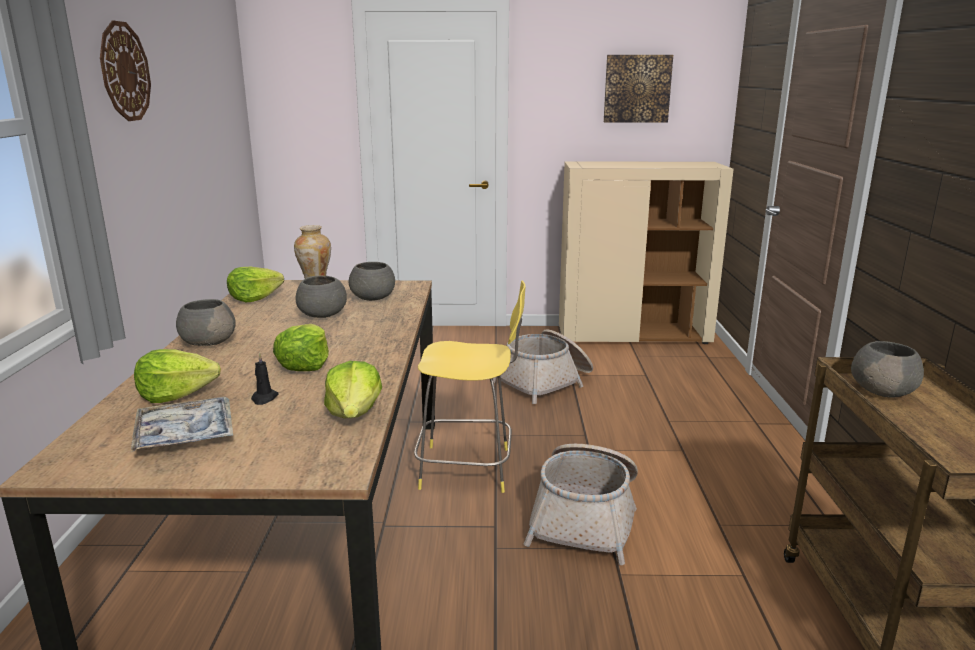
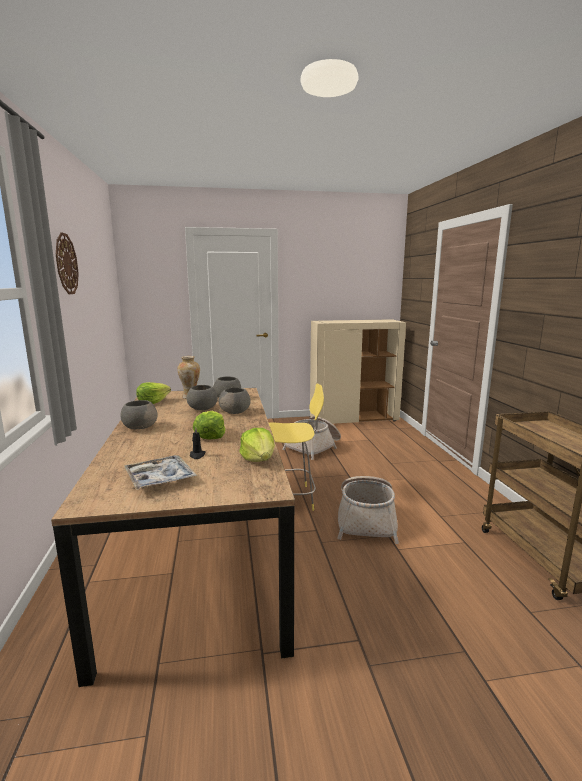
camera: 10 degrees left, 5 degrees down
lettuce [134,349,221,403] -> none
picture [604,55,673,123] -> none
grey bowl [851,341,924,397] -> grey bowl moved to [219,388,251,414]

